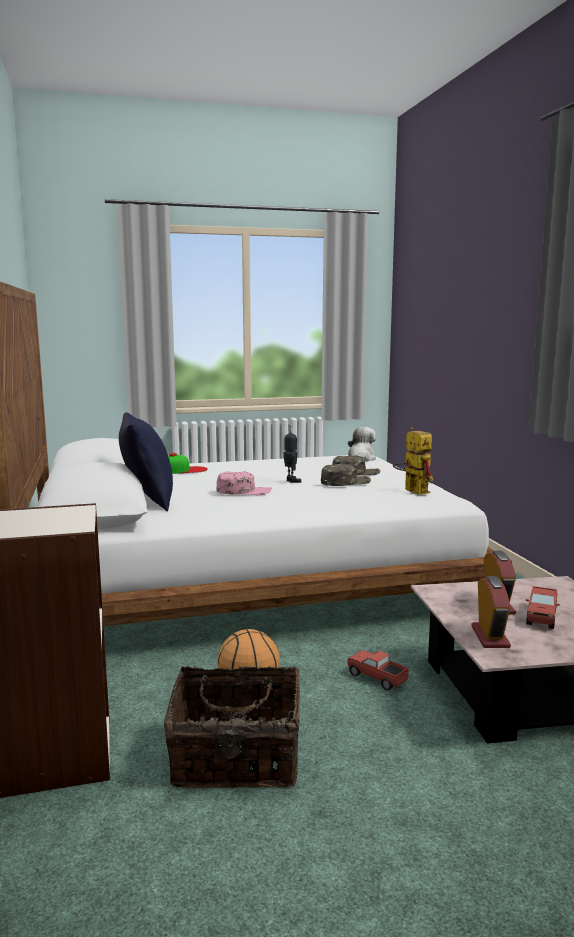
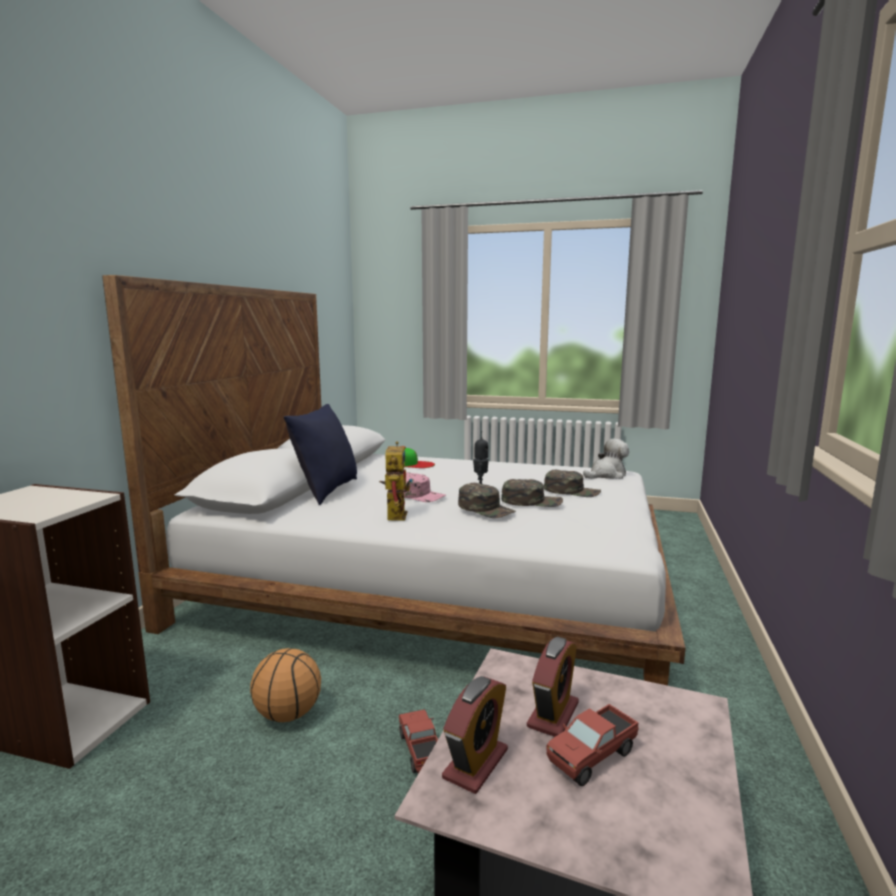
camera: 30 degrees right, 0 degrees up
basket [164,666,300,788] -> none
toy robot [393,427,433,495] -> toy robot moved to [379,441,412,520]
none -> green cap [458,483,516,518]

